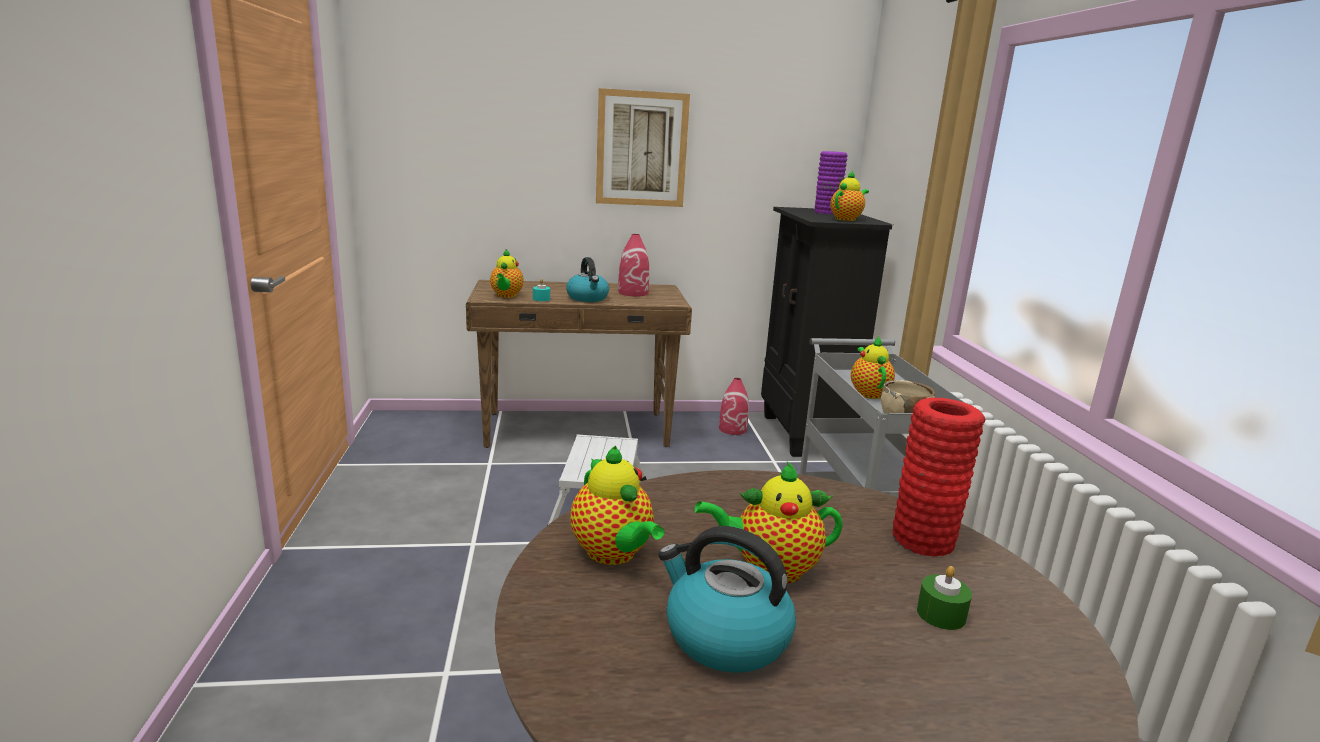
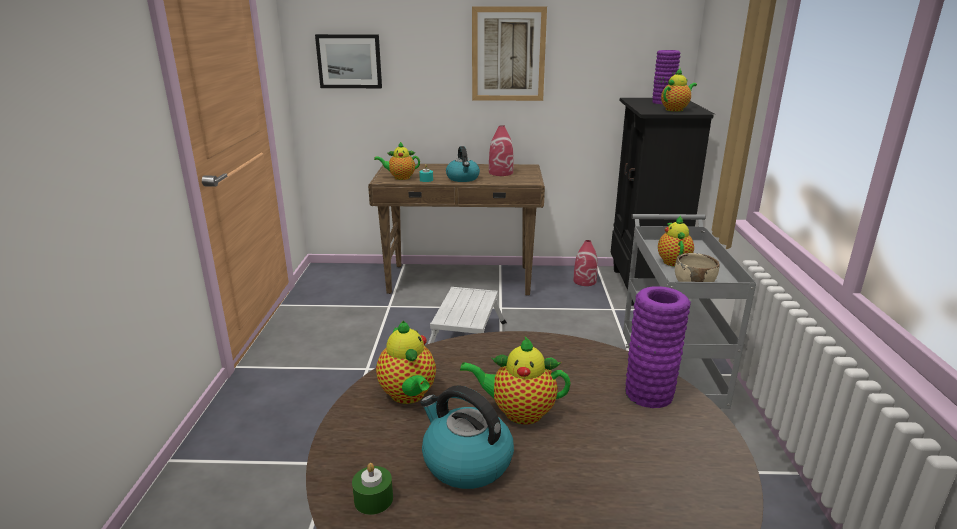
camera: 10 degrees right, 5 degrees up
teapot [490,249,523,298] -> teapot turned 75 degrees clockwise [374,142,420,180]
red vase [892,398,985,557] -> purple vase [625,286,691,408]
green candle [917,566,972,630] -> green candle moved to [352,463,393,515]
none -> picture [315,34,382,88]

